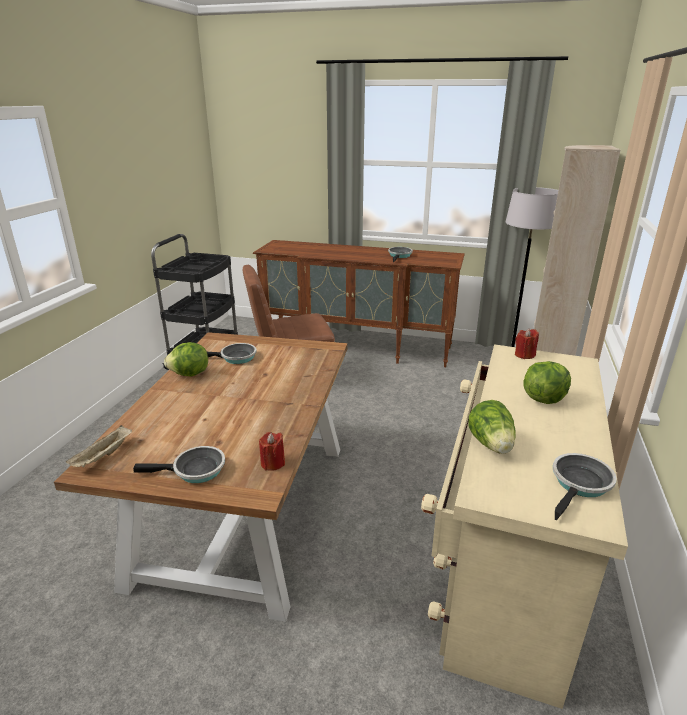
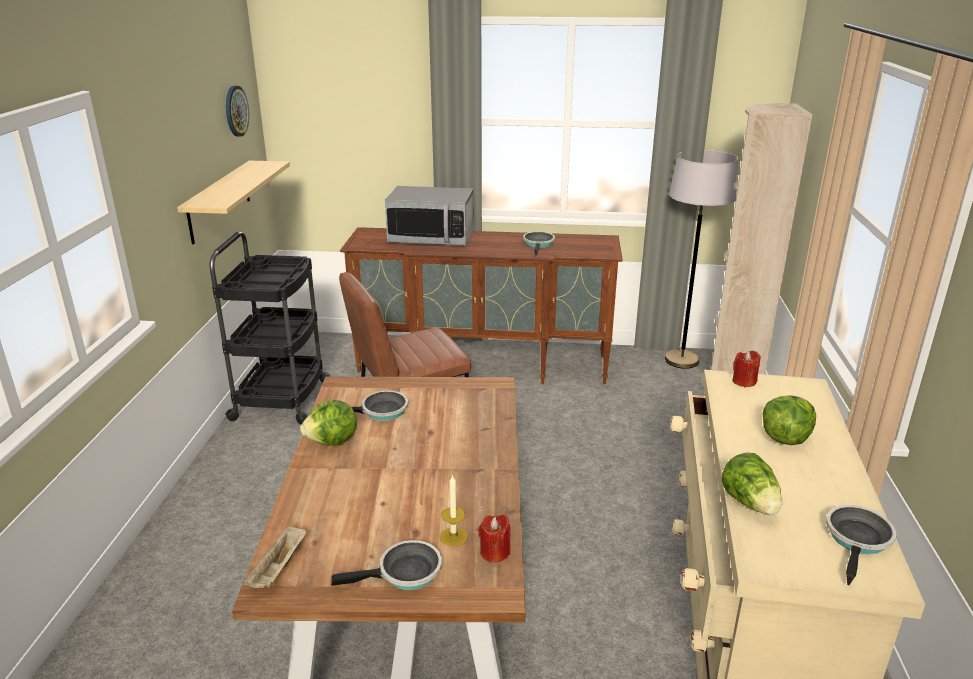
camera: 10 degrees left, 0 degrees up
none -> shelf [177,161,290,245]
none -> wall clock [226,86,249,137]
none -> microwave [385,186,474,245]
none -> candle [440,474,468,547]

